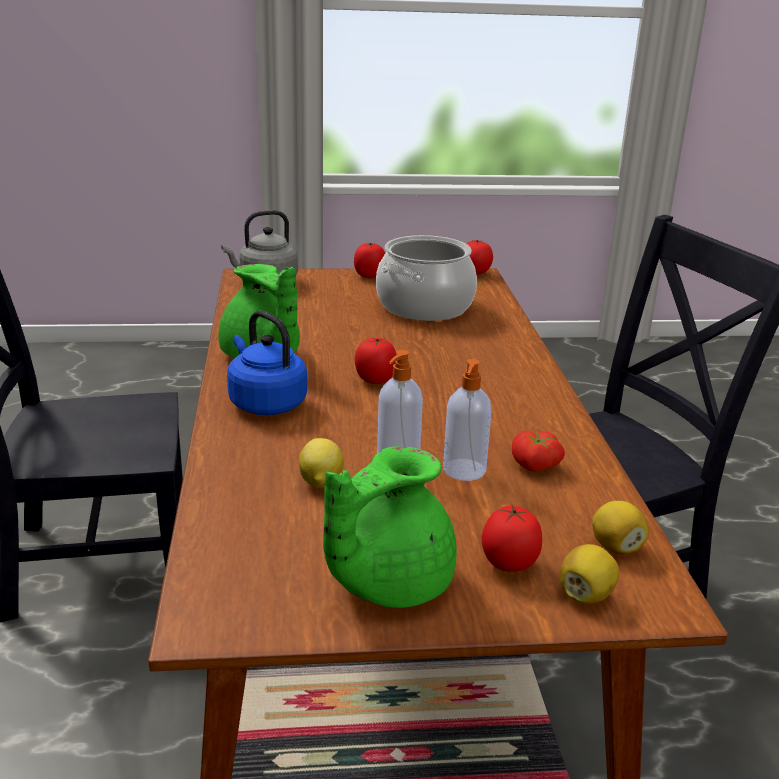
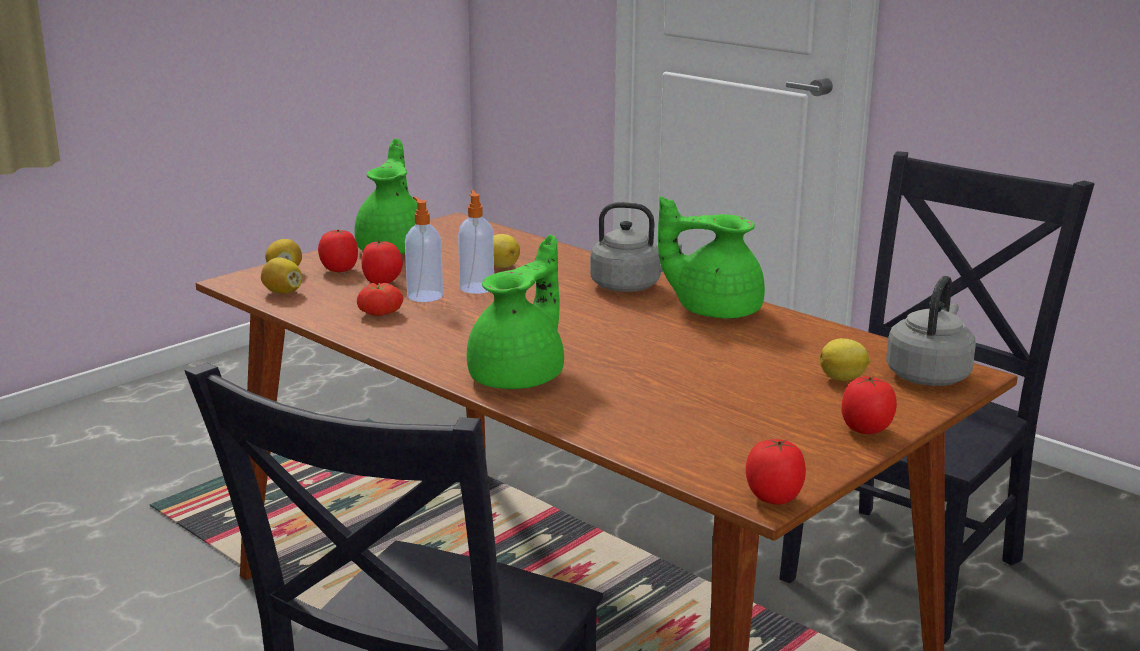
camera: 140 degrees right, 5 degrees down
blue kettle [227,311,307,415] -> grey kettle [590,202,682,292]
tomato [355,338,396,384] -> tomato moved to [362,241,403,285]
cooking pot [376,235,477,321] -> none
none -> green teapot [467,235,564,389]
none -> lemon [820,338,870,381]

